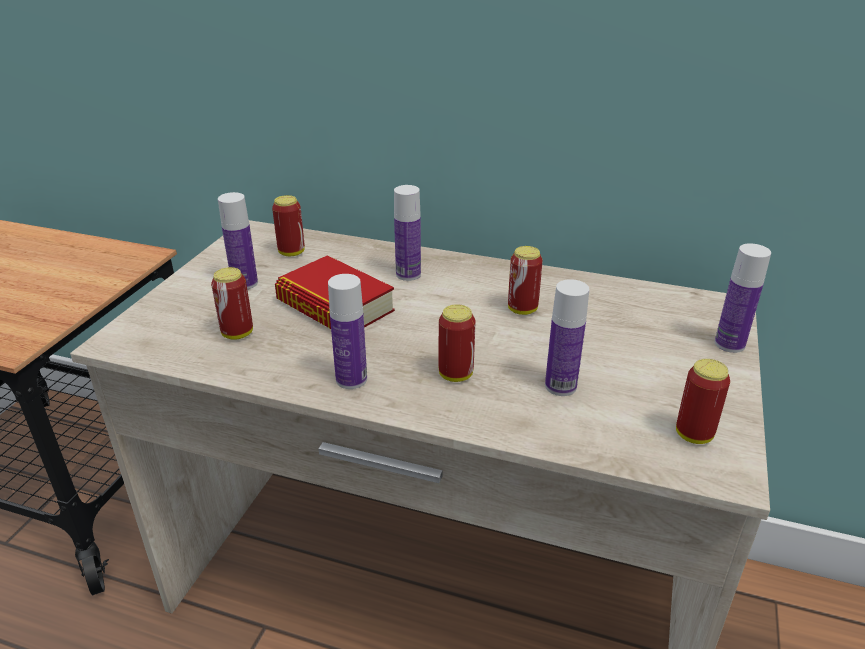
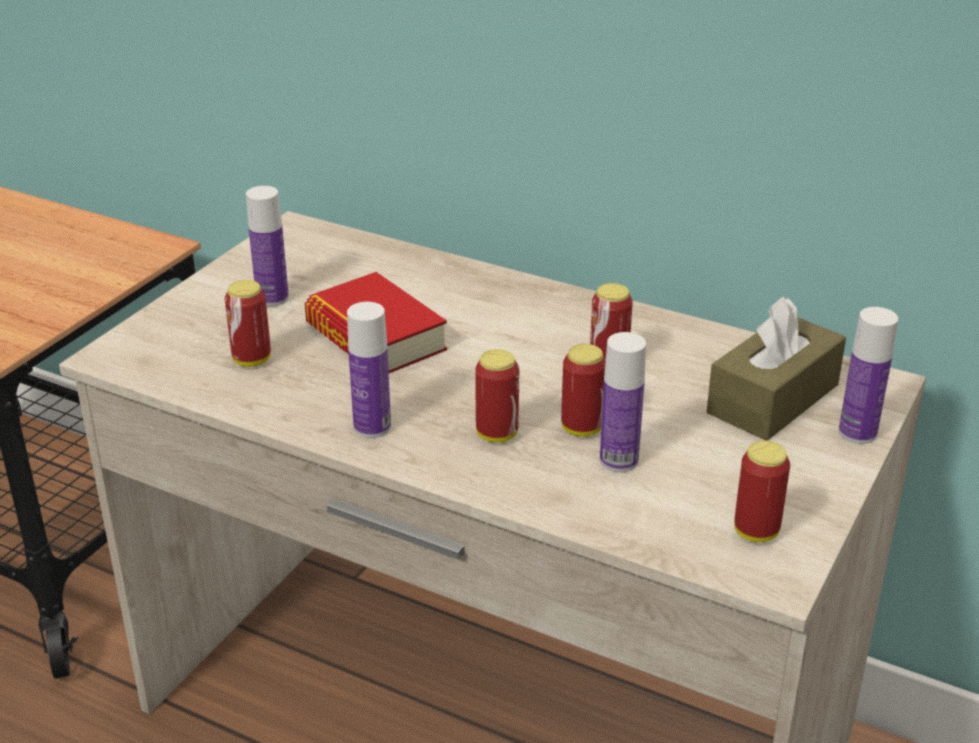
camera: 10 degrees right, 0 degrees up
can [272,195,305,256] -> can moved to [561,344,606,437]
bottle [394,185,421,281] -> none
none -> brown tissue box [707,296,846,441]

